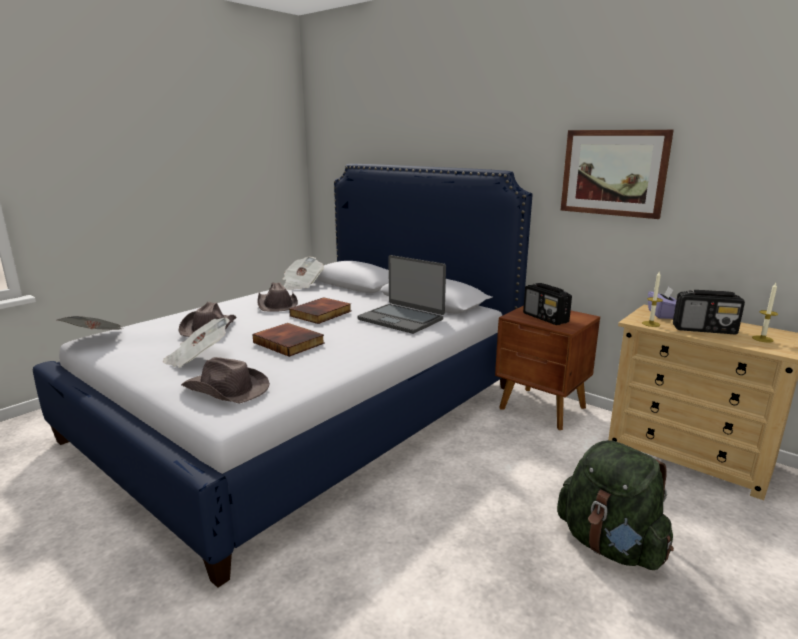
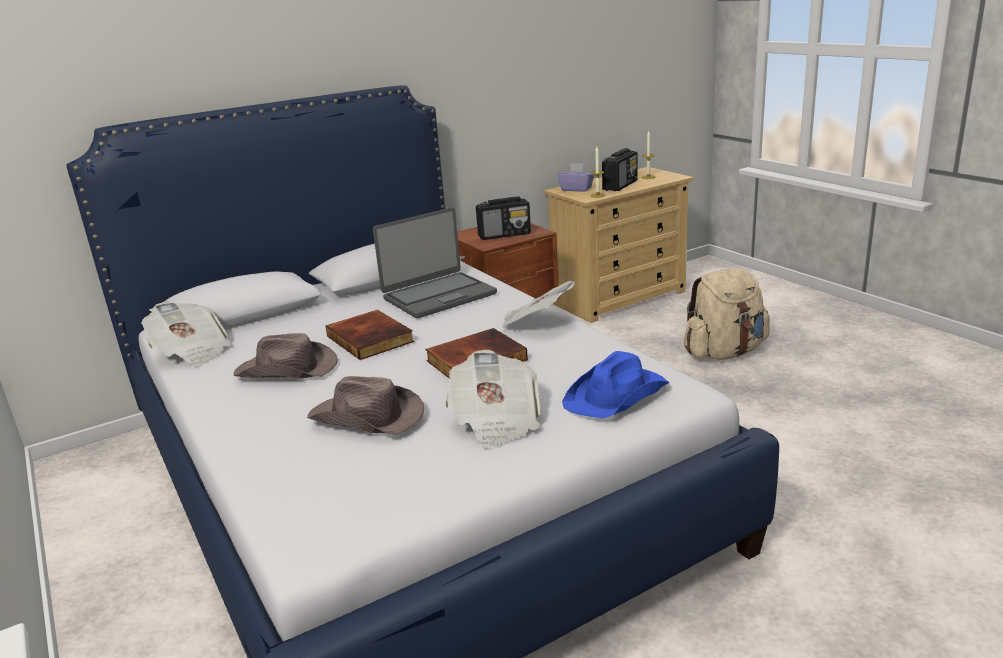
camera: 70 degrees left, 5 degrees up
newspaper [57,316,124,330] -> newspaper moved to [502,280,575,327]
brown hat [181,357,270,404] -> blue hat [562,351,670,419]
green backpack [557,440,674,570] -> beige backpack [684,268,770,360]
picture [561,130,674,219] -> none

